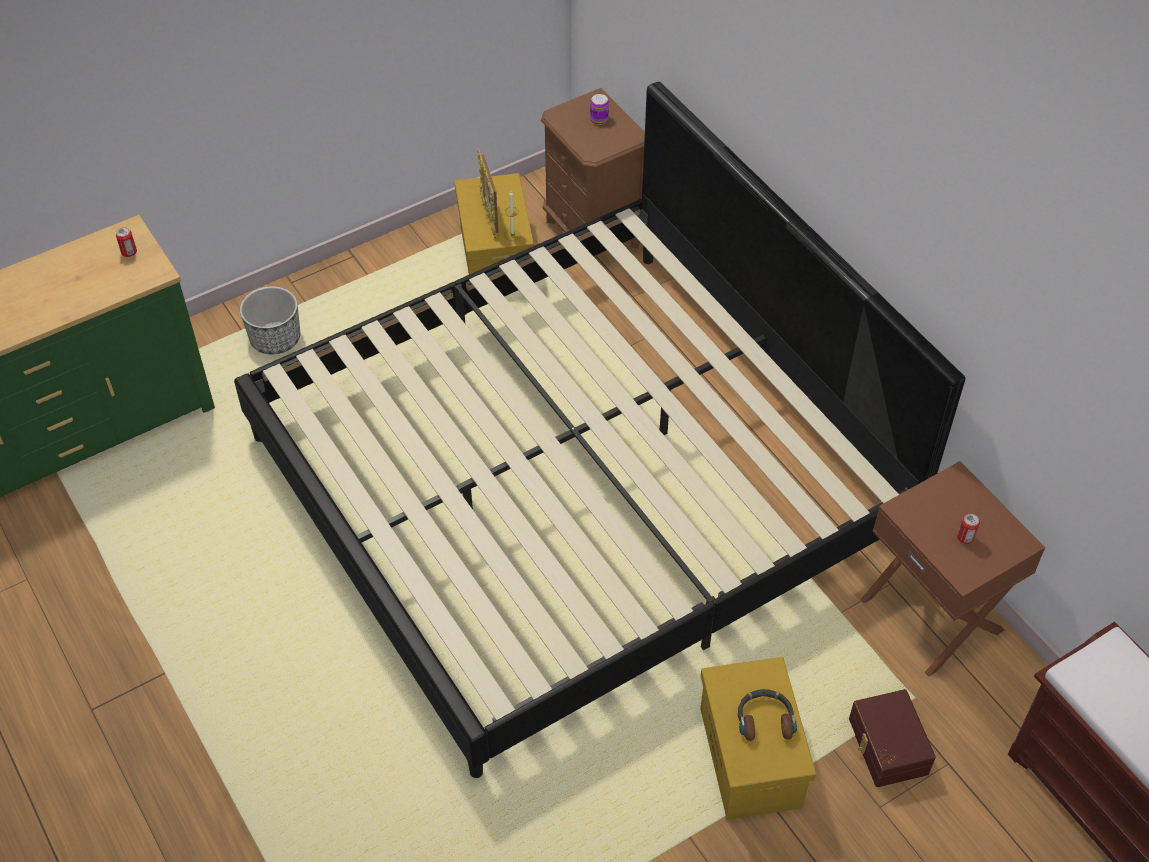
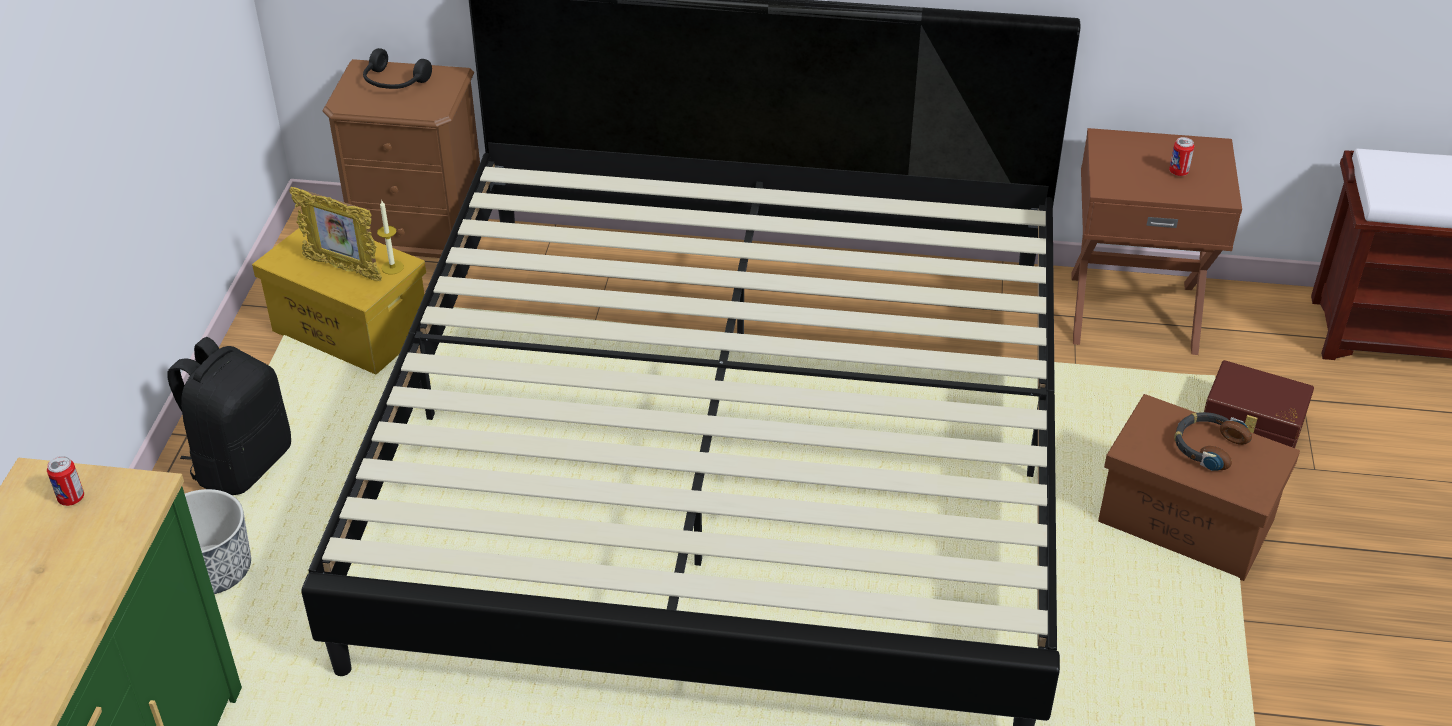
camera: 50 degrees left, 10 degrees down
can [590,94,609,125] -> black headphones [363,48,432,89]
yellow storage box [700,657,816,820] -> brown storage box [1098,394,1300,581]
none -> black backpack [167,337,291,495]

